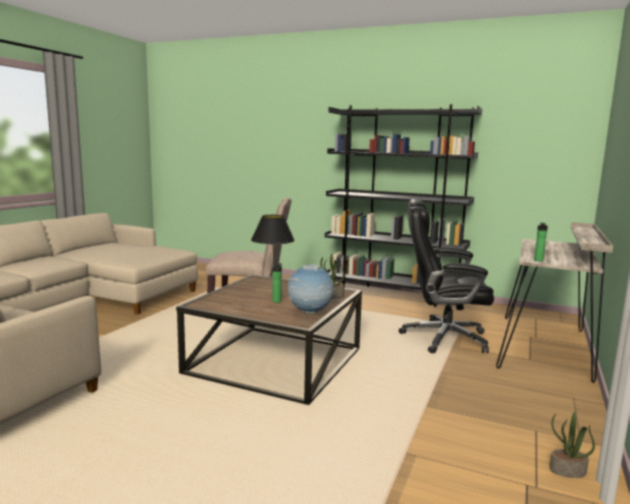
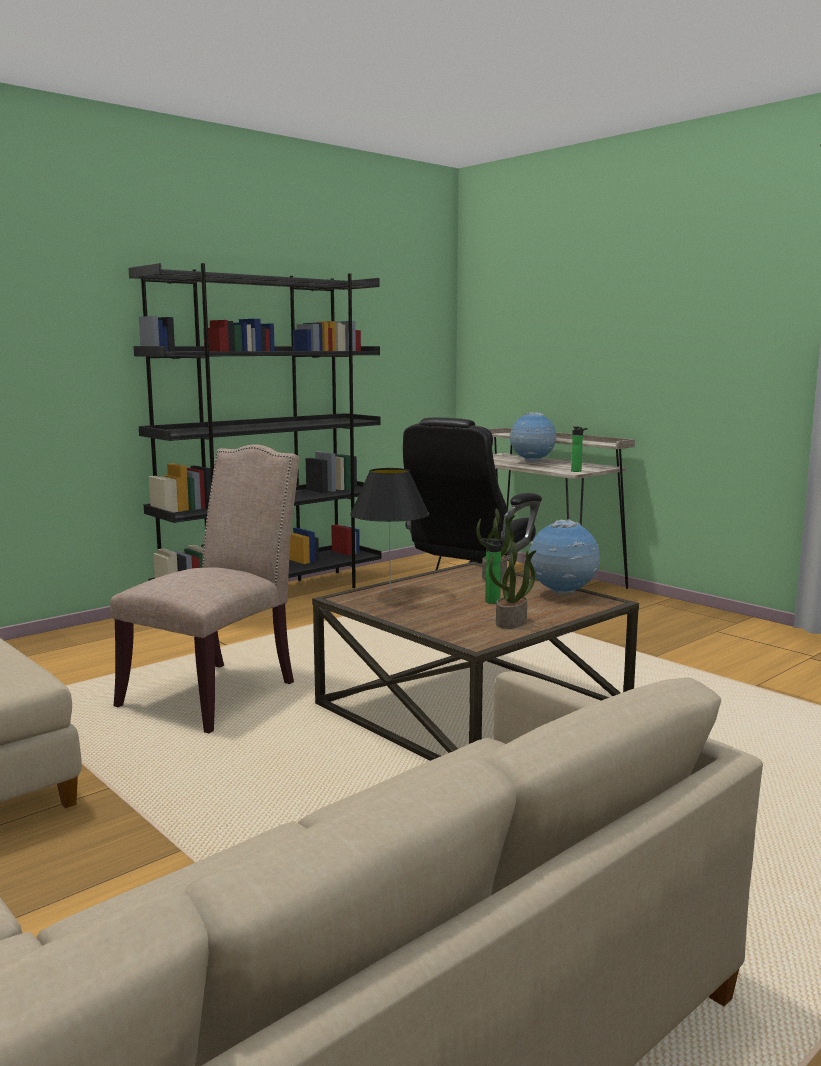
camera: 65 degrees left, 0 degrees up
potted plant [550,412,595,478] -> potted plant moved to [489,542,536,629]
none -> globe [510,412,556,462]

